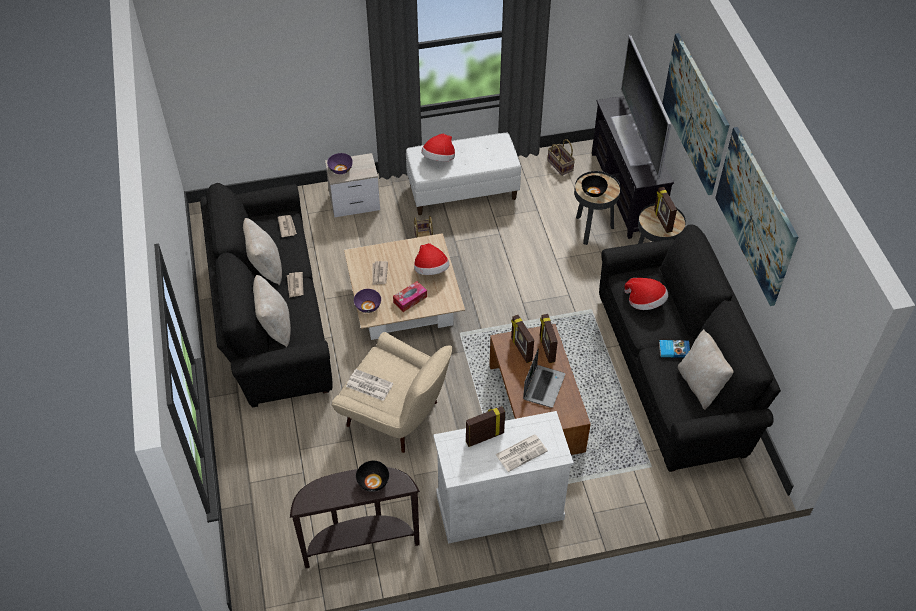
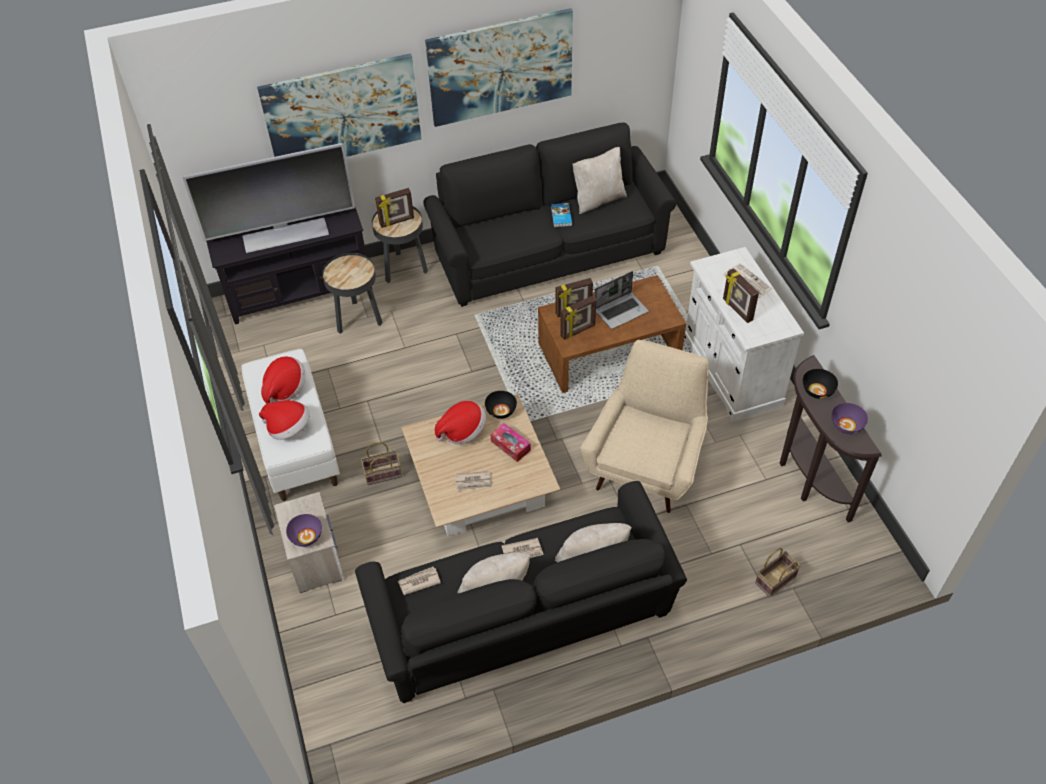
camera: 95 degrees left, 0 degrees up
newspaper [346,369,393,401] -> none
purple bowl [354,289,381,313] -> purple bowl moved to [831,403,868,434]
laptop [523,348,565,408] -> laptop turned 135 degrees clockwise [594,271,649,329]
basket [547,139,575,176] -> basket moved to [755,548,801,597]
black bowl [582,175,608,197] -> black bowl moved to [485,391,517,419]
hat [624,278,669,310] -> hat moved to [261,356,306,404]

